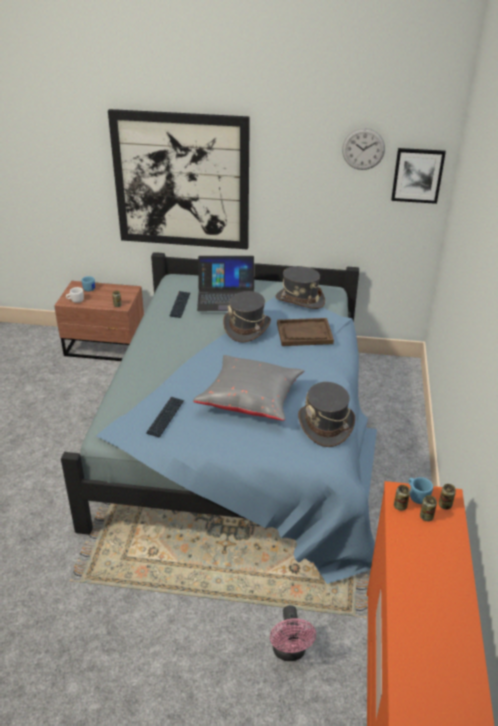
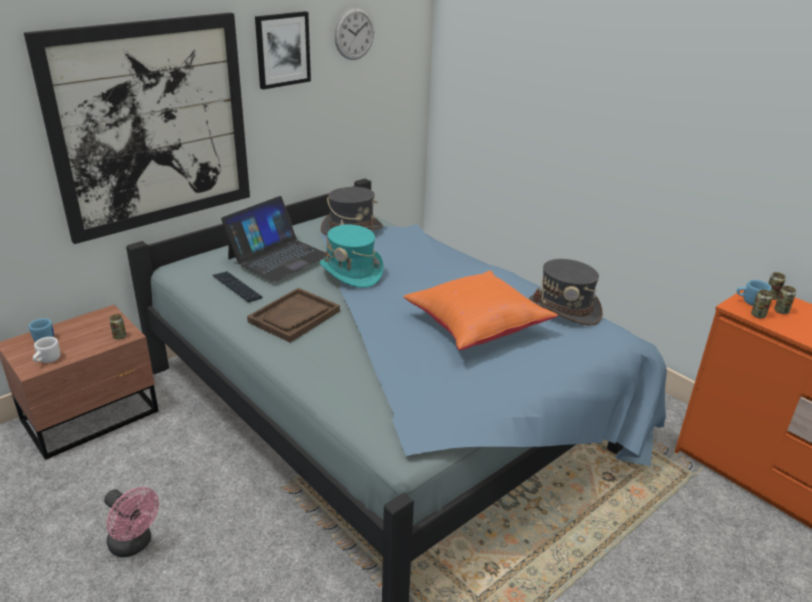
camera: 50 degrees left, 5 degrees down
keyboard [146,397,184,437] -> none
grey pillow [193,355,304,421] -> orange pillow [404,271,558,350]
grey hat [223,291,271,342] -> turquoise hat [320,225,384,288]
pink fan [270,605,316,661] -> pink fan moved to [104,487,159,557]
brown tray [277,318,334,346] -> brown tray moved to [247,288,340,342]
picture [391,148,446,204] -> picture moved to [255,11,311,89]

